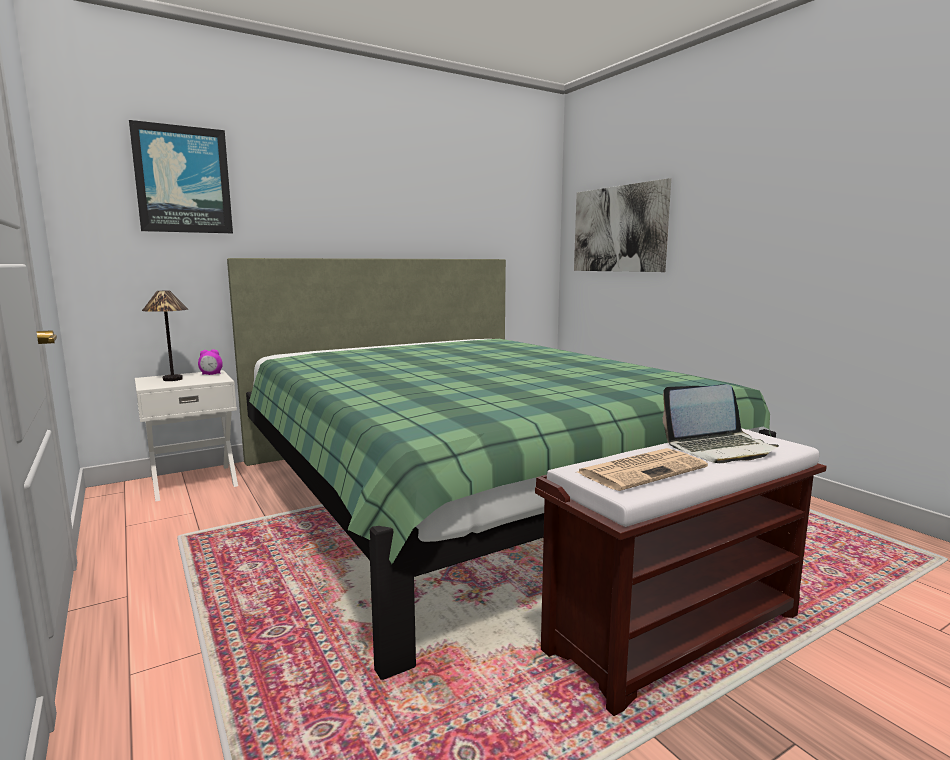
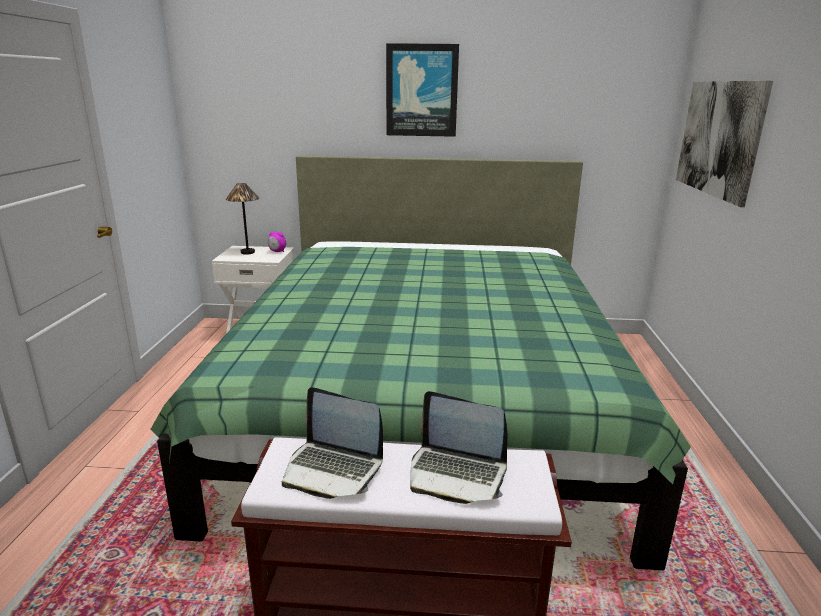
camera: 35 degrees right, 10 degrees up
picture [129,120,233,233] -> picture moved to [386,43,459,137]
newspaper [577,448,708,491] -> laptop [282,387,383,499]

